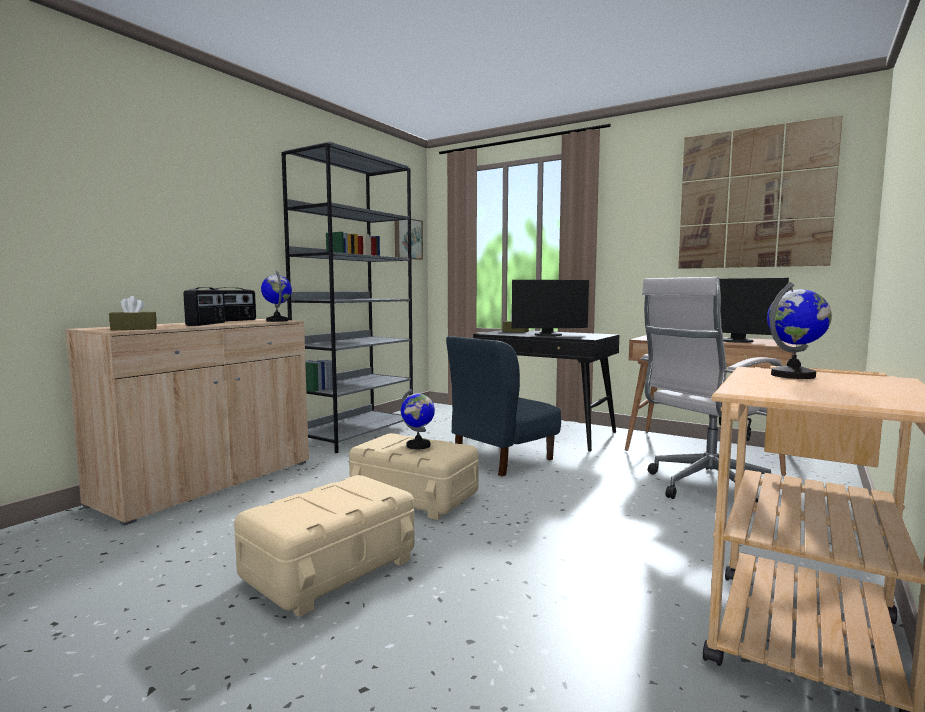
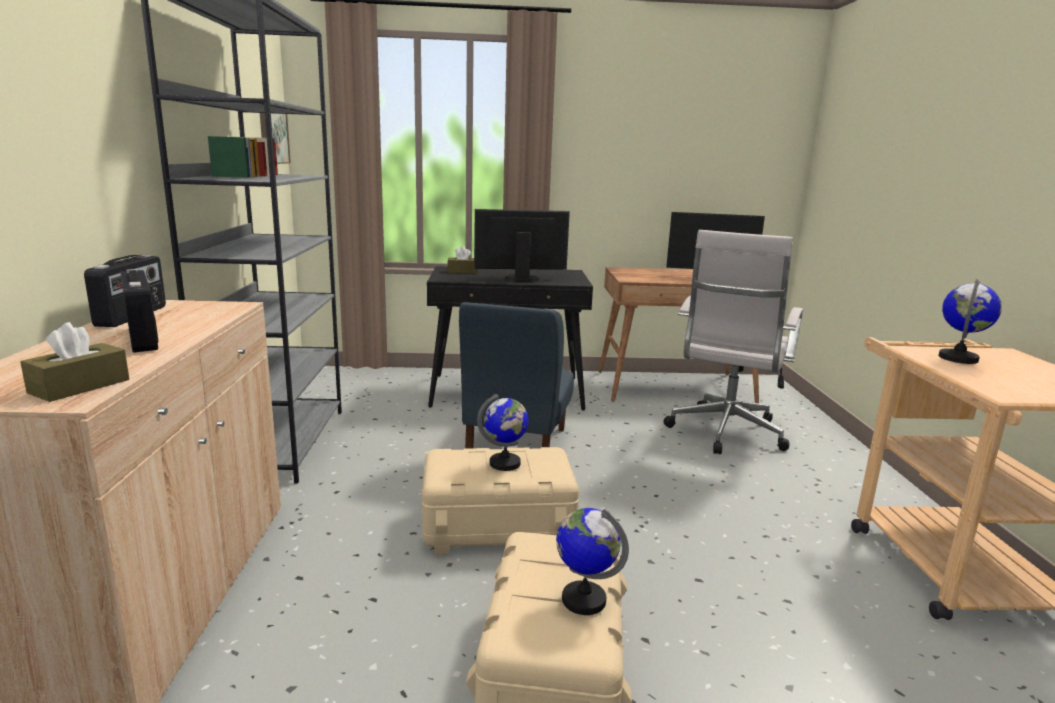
camera: 35 degrees left, 10 degrees up
globe [261,271,292,322] -> globe moved to [556,508,629,615]
monitor [512,280,589,336] -> monitor turned 150 degrees counterclockwise [474,209,570,282]
picture [678,116,842,269] -> none

